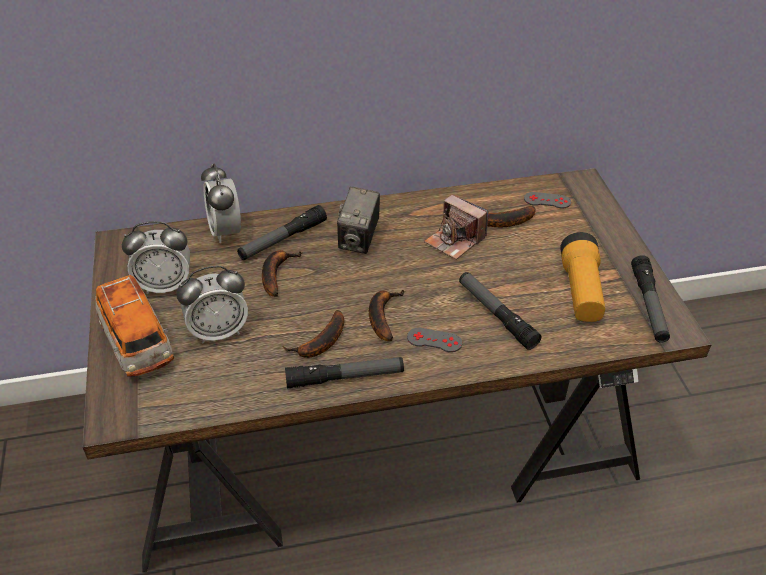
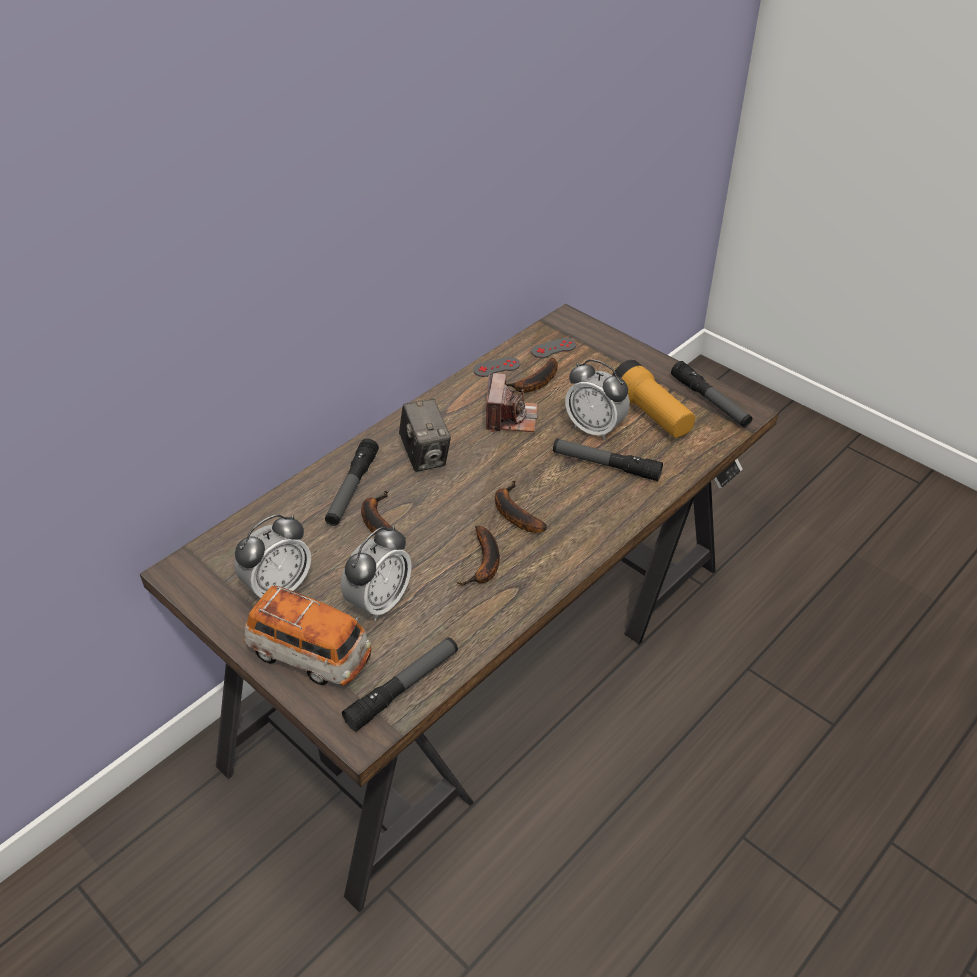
camera: 35 degrees left, 0 degrees up
alarm clock [201,164,241,243] -> alarm clock moved to [565,359,630,441]
flashlight [285,357,404,388] -> flashlight moved to [342,637,458,731]
grey game controller [407,328,462,352] -> grey game controller moved to [473,357,520,377]
camera [424,195,489,260] -> camera turned 90 degrees counterclockwise [486,373,538,432]

